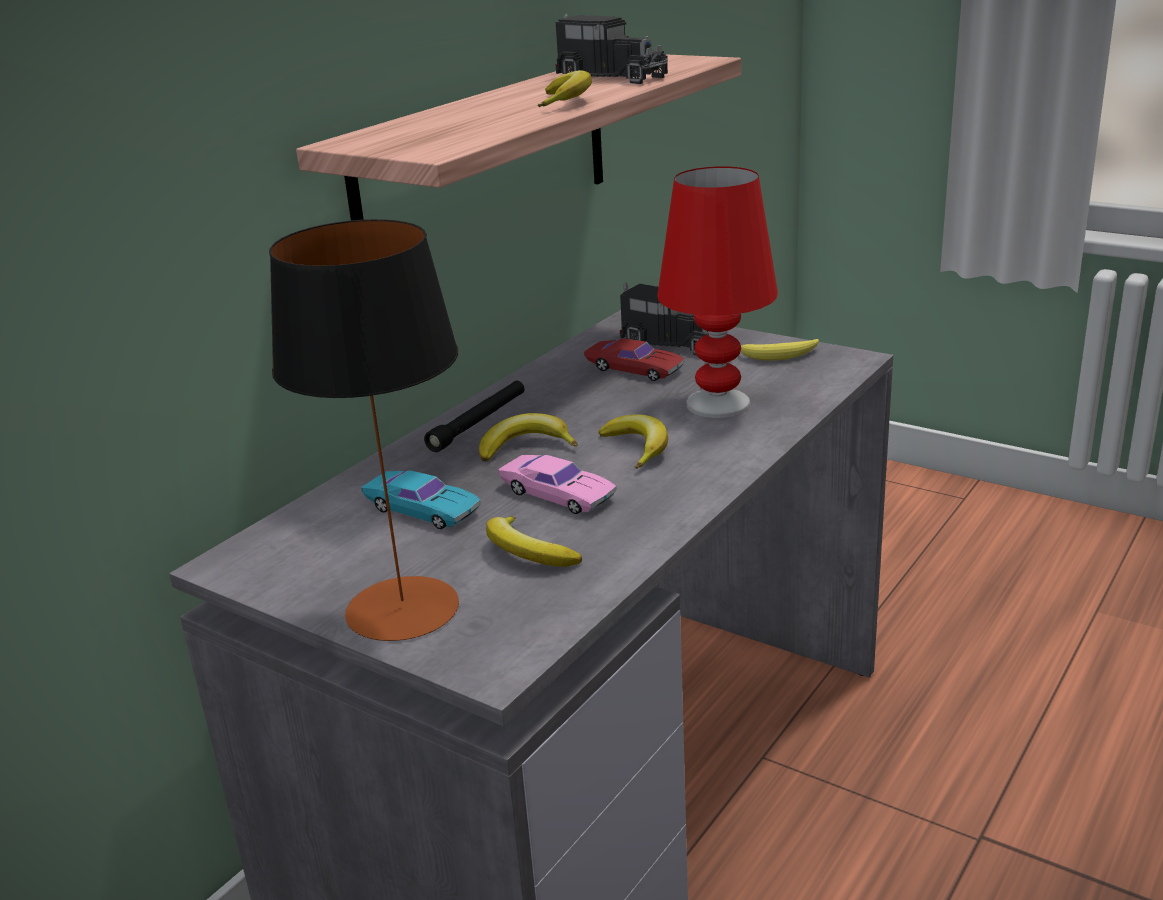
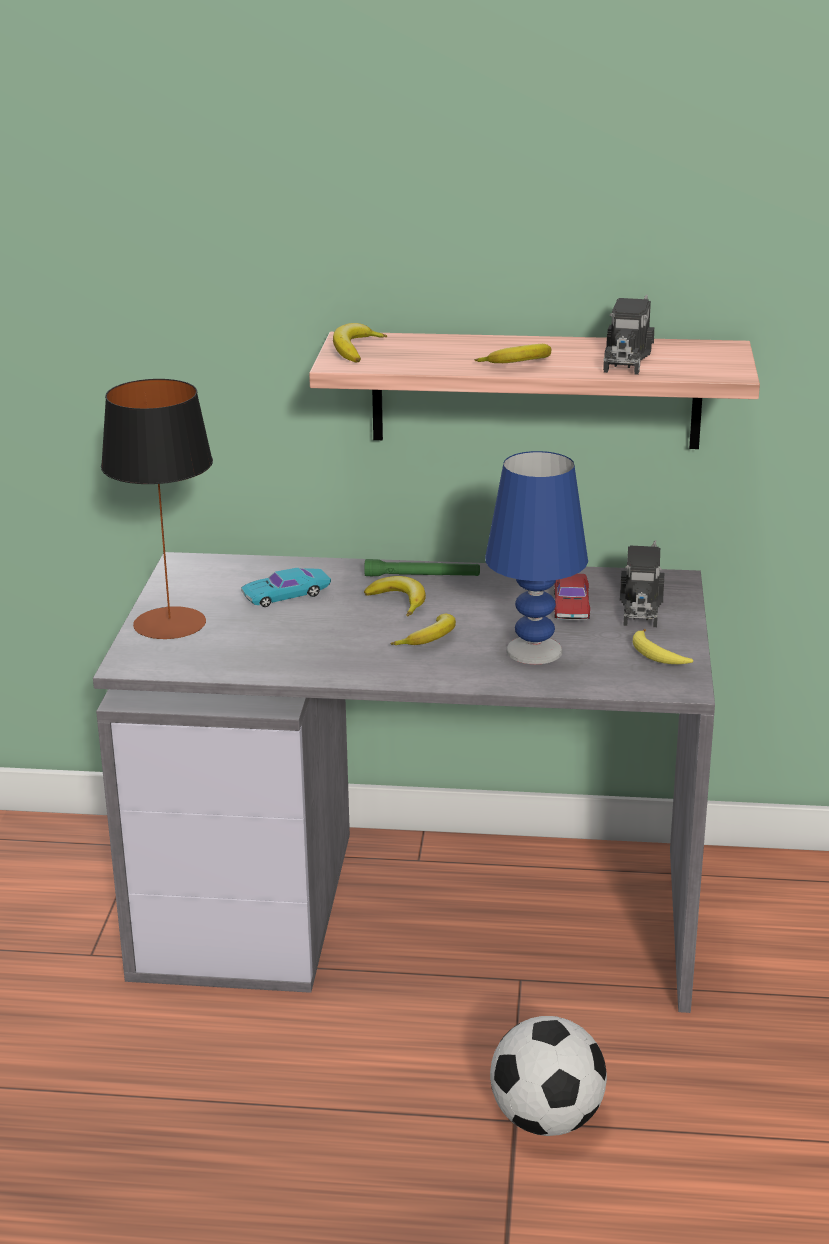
camera: 60 degrees right, 0 degrees up
turquoise toy car [362,471,481,529] -> turquoise toy car turned 60 degrees clockwise [241,568,331,607]
black flashlight [424,380,524,452] -> green flashlight [364,559,480,577]
banana [486,516,582,567] -> banana moved to [333,323,387,363]
pink toy car [498,455,616,514] -> none
red table lamp [657,166,778,418] -> blue table lamp [485,451,588,664]
none -> football [490,1016,607,1136]

